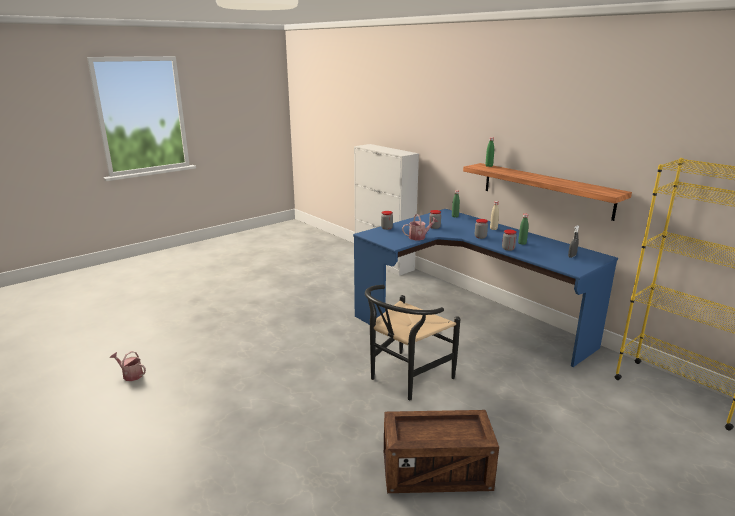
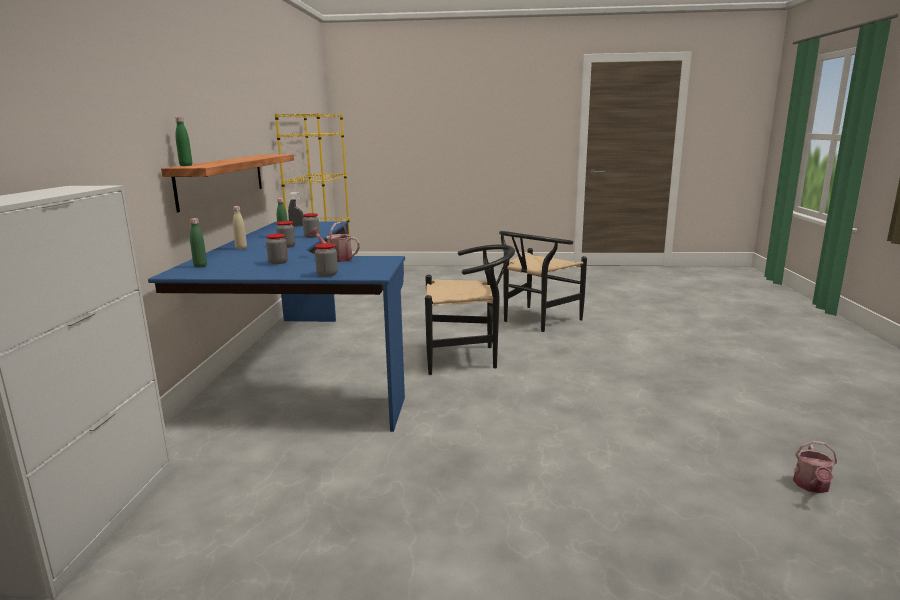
camera: 135 degrees left, 5 degrees down
watering can [110,351,146,381] -> watering can turned 45 degrees clockwise [793,441,837,493]
crate [384,410,499,493] -> black chair [499,231,587,332]

